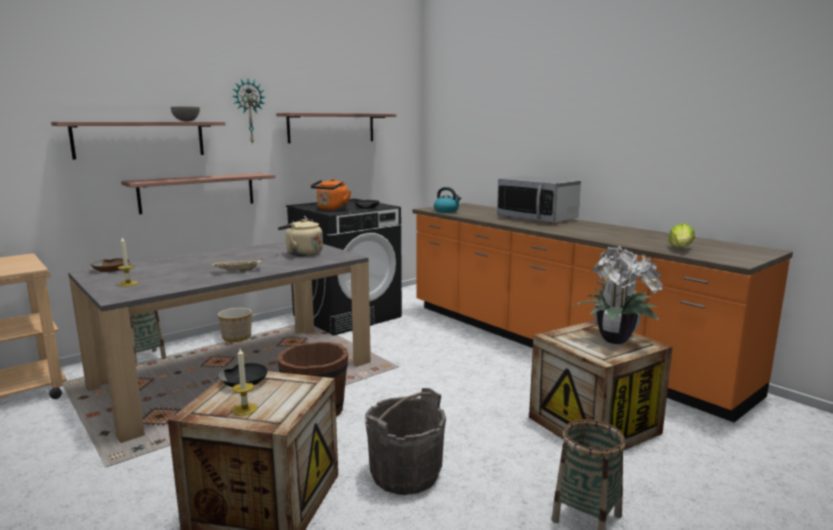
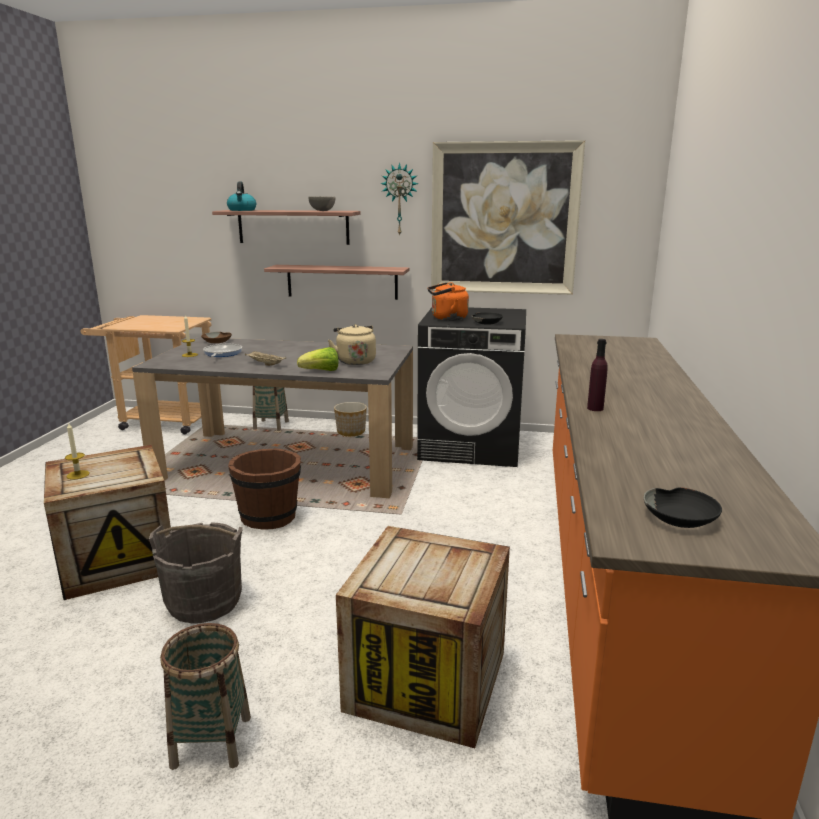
camera: 50 degrees right, 5 degrees up
black bowl [219,363,268,388] -> black bowl moved to [643,487,722,528]
shelf [276,113,396,143] -> picture [431,140,585,295]
kettle [434,187,461,213] -> kettle moved to [227,181,256,211]
microwave [497,176,581,223] -> none
potted plant [572,245,663,344] -> none
lettuce [668,223,695,248] -> lettuce moved to [297,347,339,371]
none -> frying pan [203,344,242,357]
none -> purple bottle [587,339,608,411]

